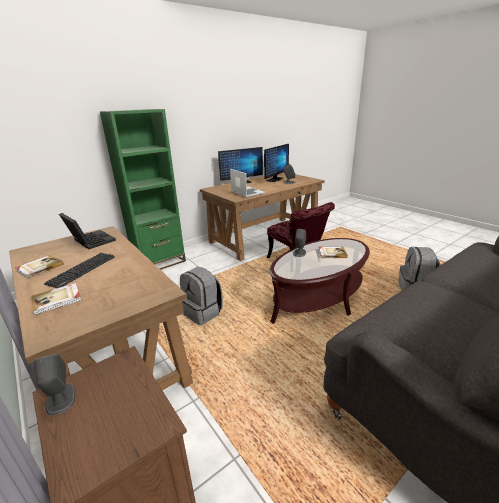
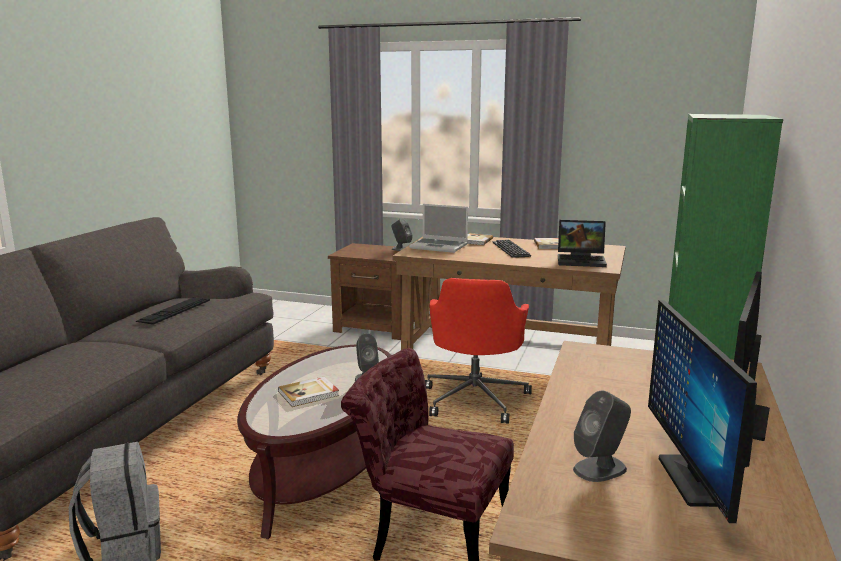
camera: 145 degrees right, 10 degrees down
grey backpack [180,267,223,325] -> red office chair [425,278,532,424]
laptop [230,169,265,198] -> laptop moved to [409,204,468,253]
none -> keyboard [135,298,210,325]

